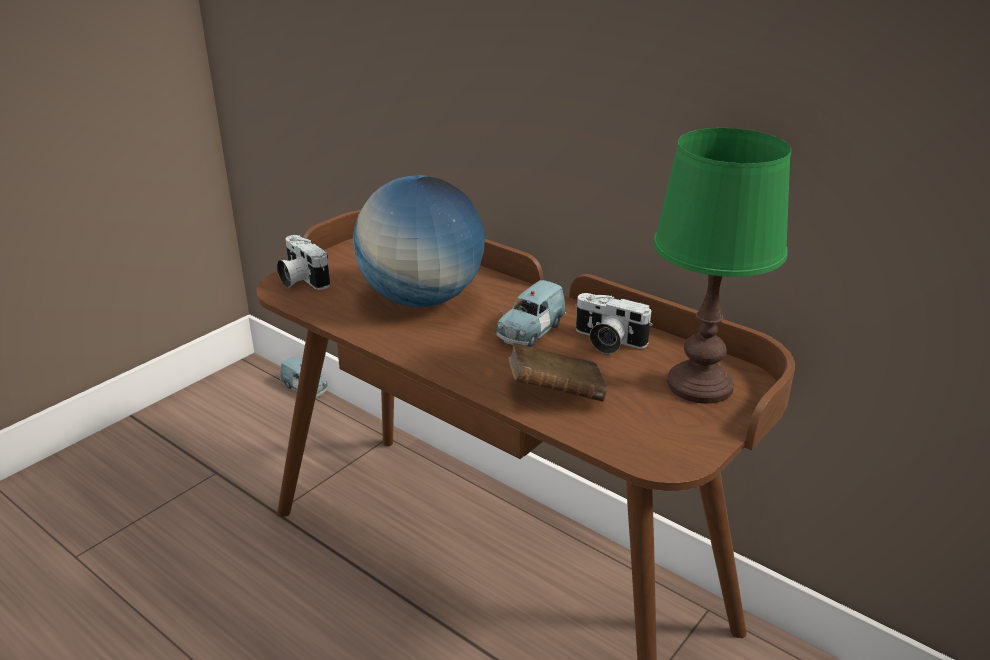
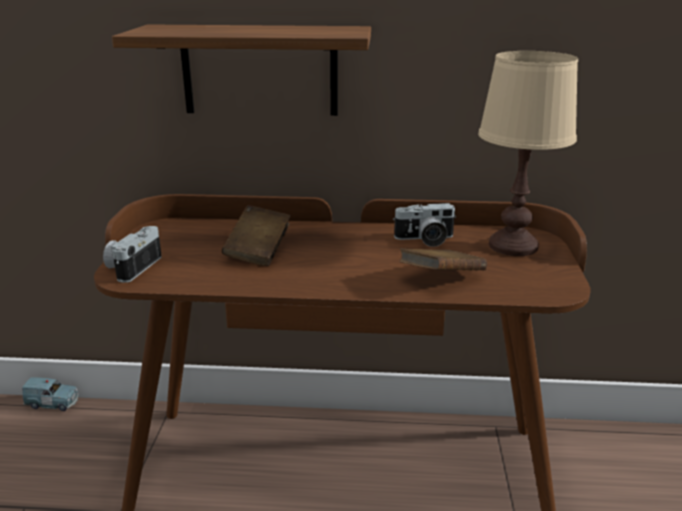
camera: 35 degrees left, 5 degrees down
camera [277,235,330,290] -> camera turned 90 degrees clockwise [103,226,162,283]
globe [353,175,485,307] -> brown book [222,205,291,266]
blue toy car [496,280,566,347] -> none
green table lamp [653,128,791,404] -> beige table lamp [478,51,578,256]
none -> shelf [112,24,371,116]

